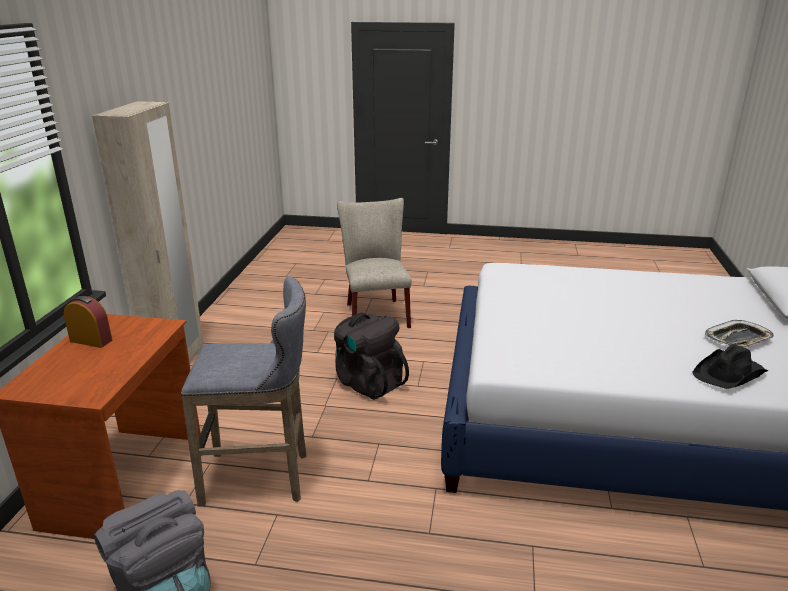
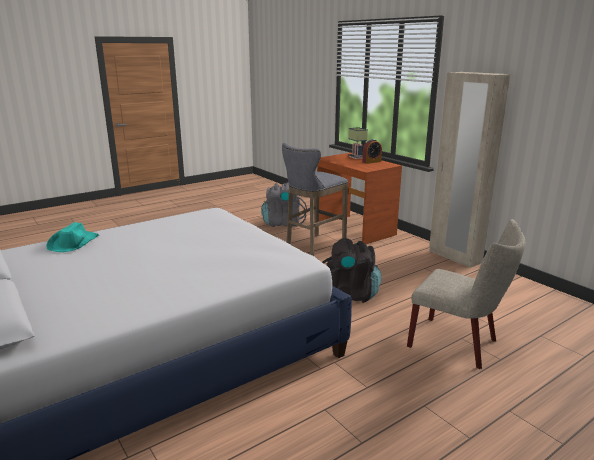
camera: 135 degrees right, 5 degrees down
black hat [693,344,768,389] -> turquoise hat [46,222,99,252]
tray [705,320,774,348] -> none
none -> table lamp [348,127,368,159]

